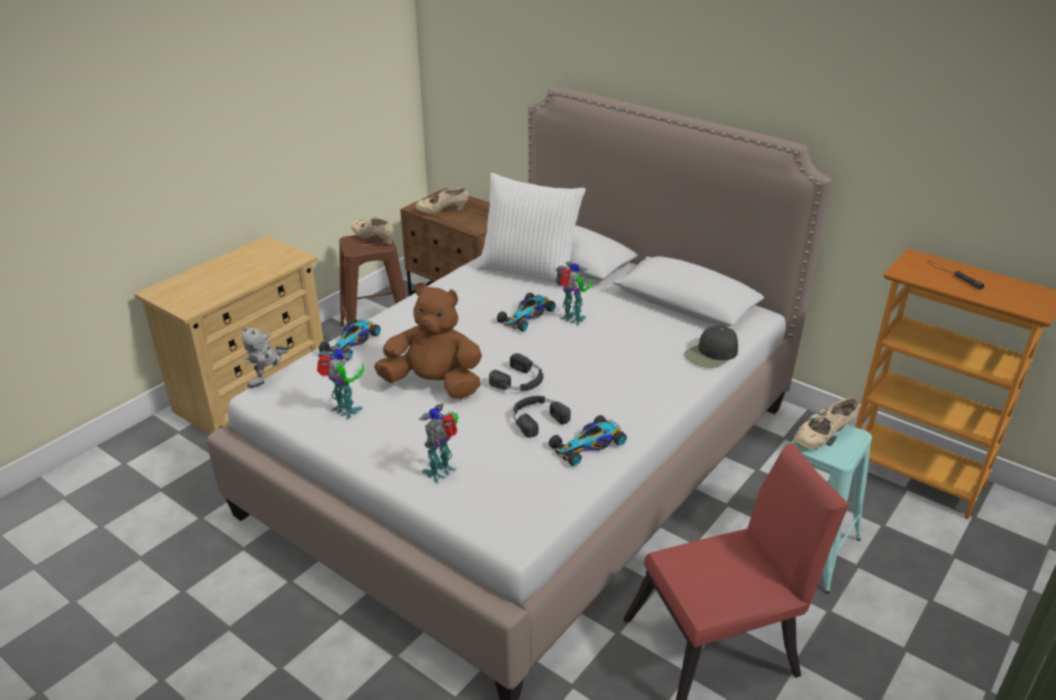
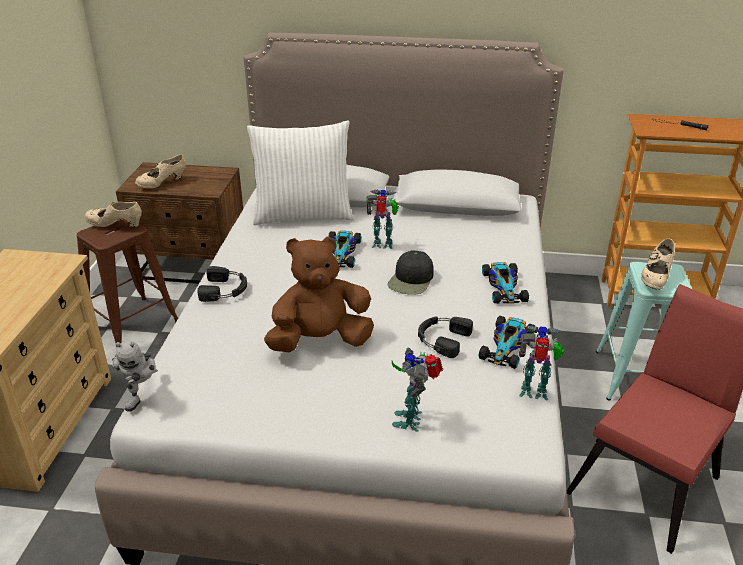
camera: 30 degrees left, 0 degrees up
toy robot [317,346,364,420] -> toy robot moved to [519,325,564,400]
toy car [319,318,381,360] -> toy car moved to [482,262,529,303]
black headphones [489,353,543,392] -> black headphones moved to [197,266,247,302]
black cap [684,326,738,368] -> black cap moved to [388,250,434,295]

